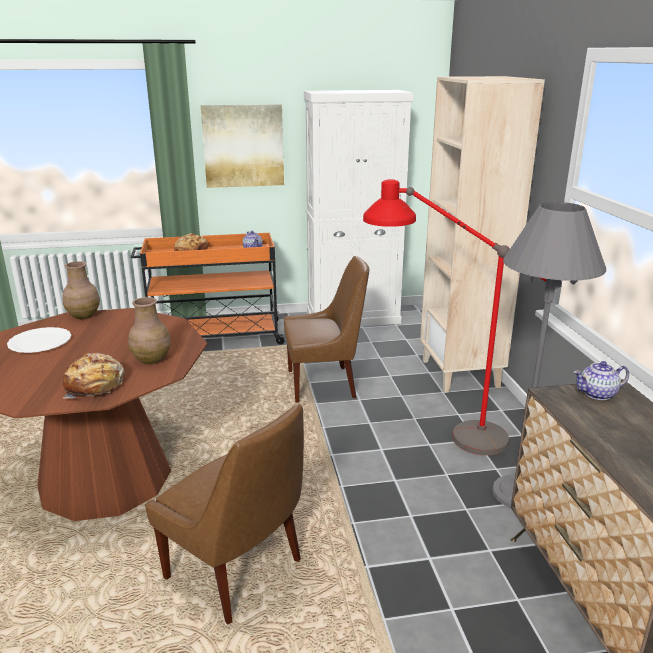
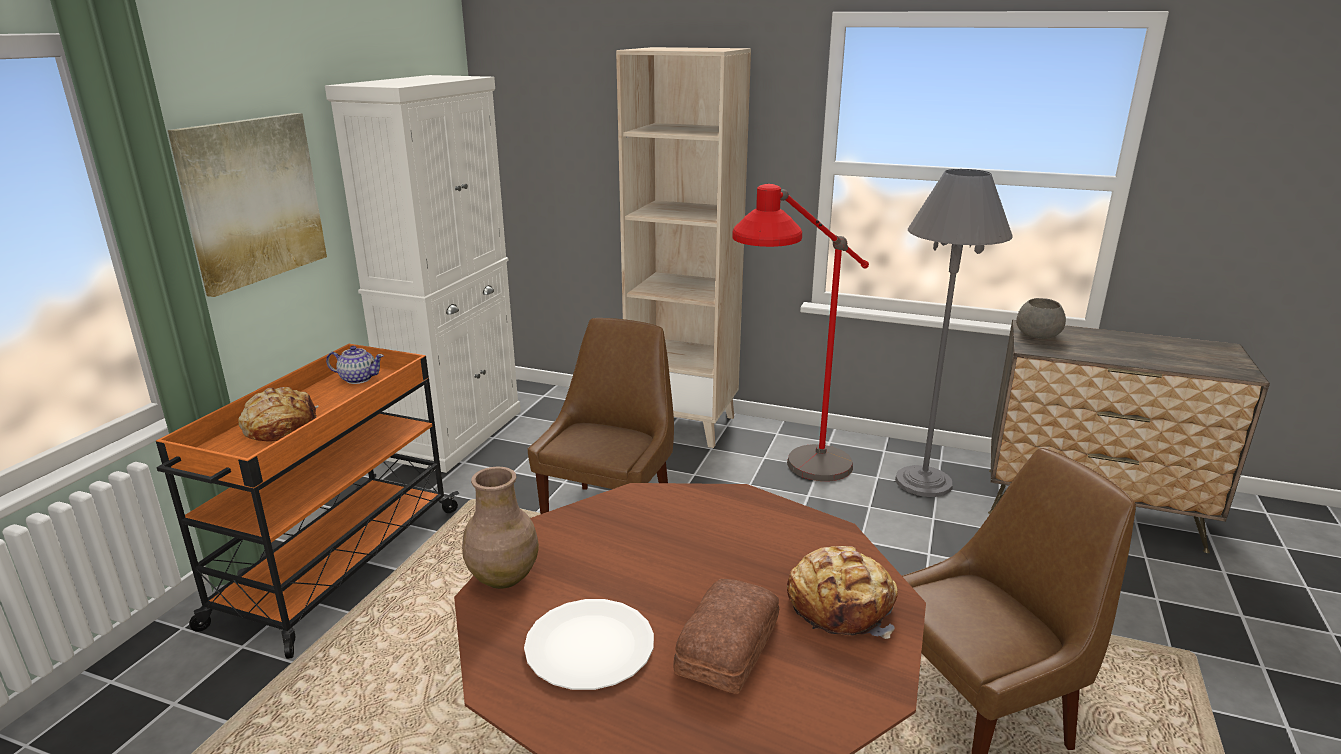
camera: 60 degrees left, 0 degrees up
brown vase [128,297,171,365] -> none
teapot [573,361,629,400] -> grey bowl [1016,298,1066,339]
none -> bread [673,579,779,694]

